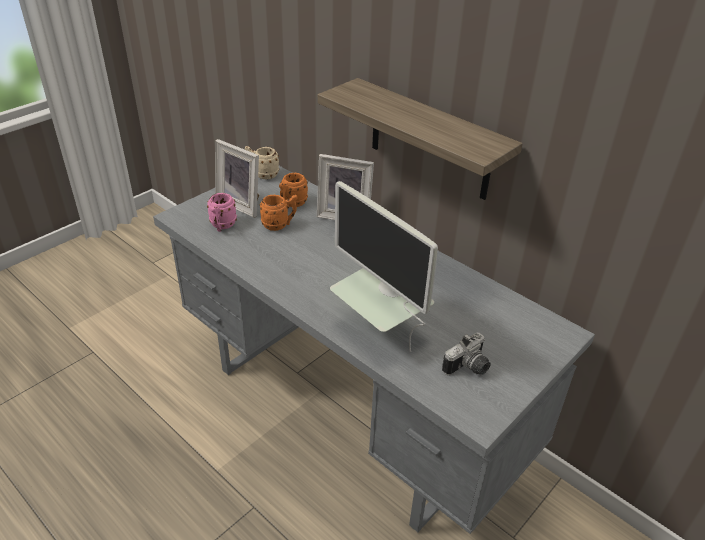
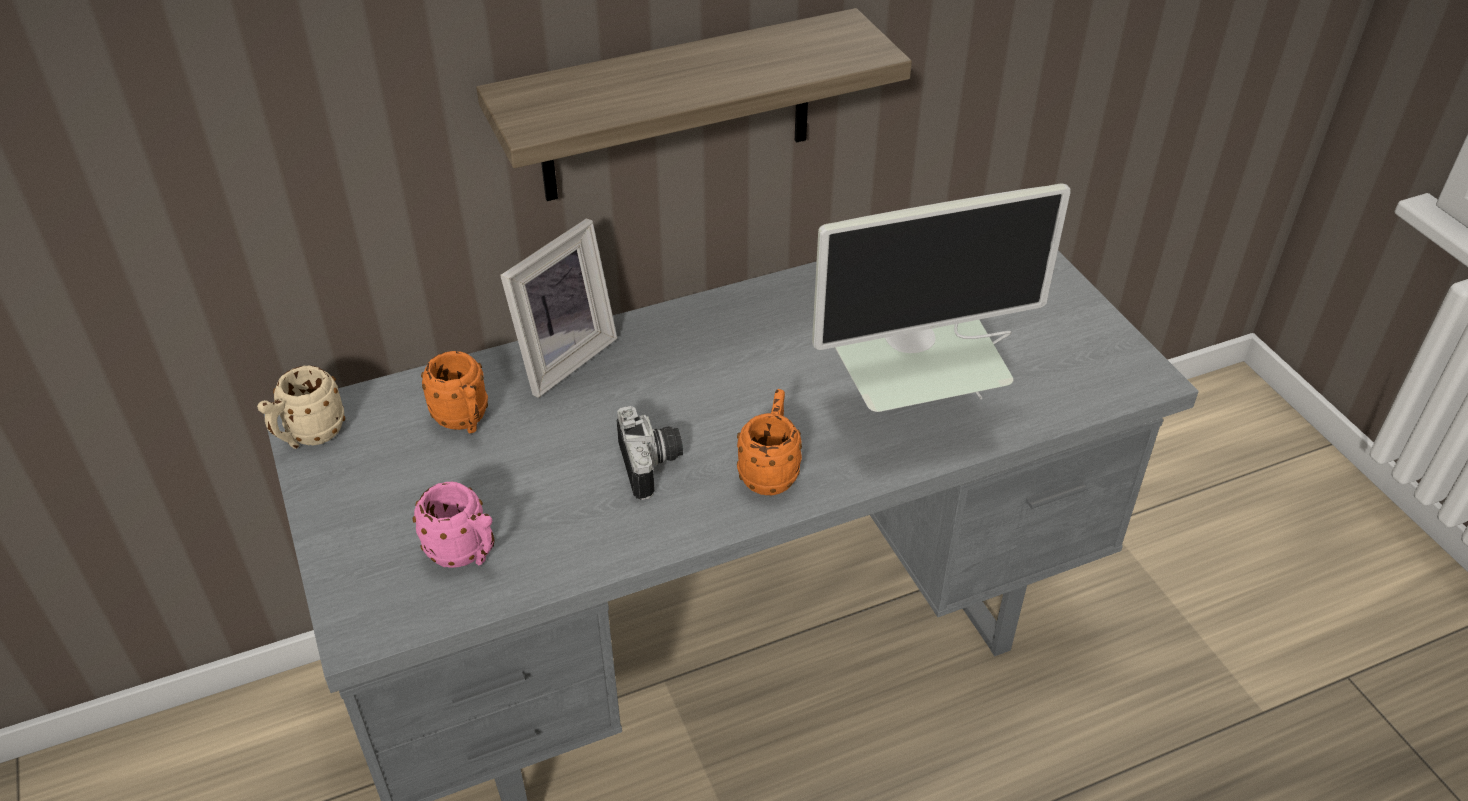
camera: 65 degrees left, 5 degrees up
picture frame [215,139,259,218] -> none
orange mug [260,195,298,231] -> orange mug moved to [737,389,802,495]
camera [442,333,490,375] -> camera moved to [616,406,683,500]

